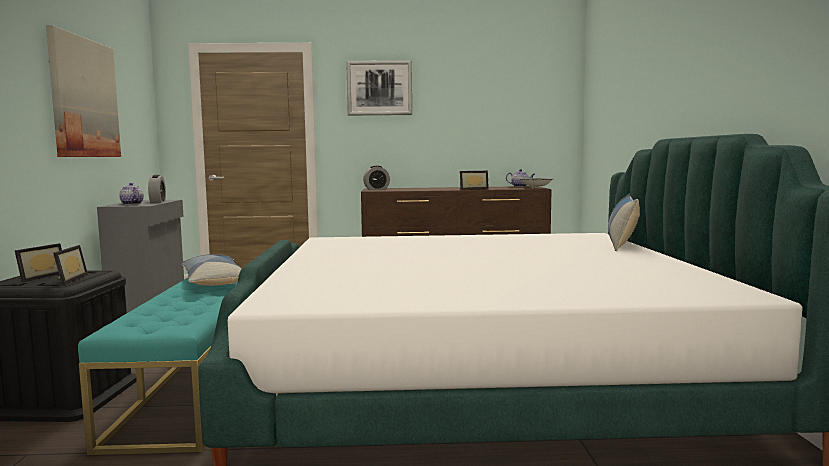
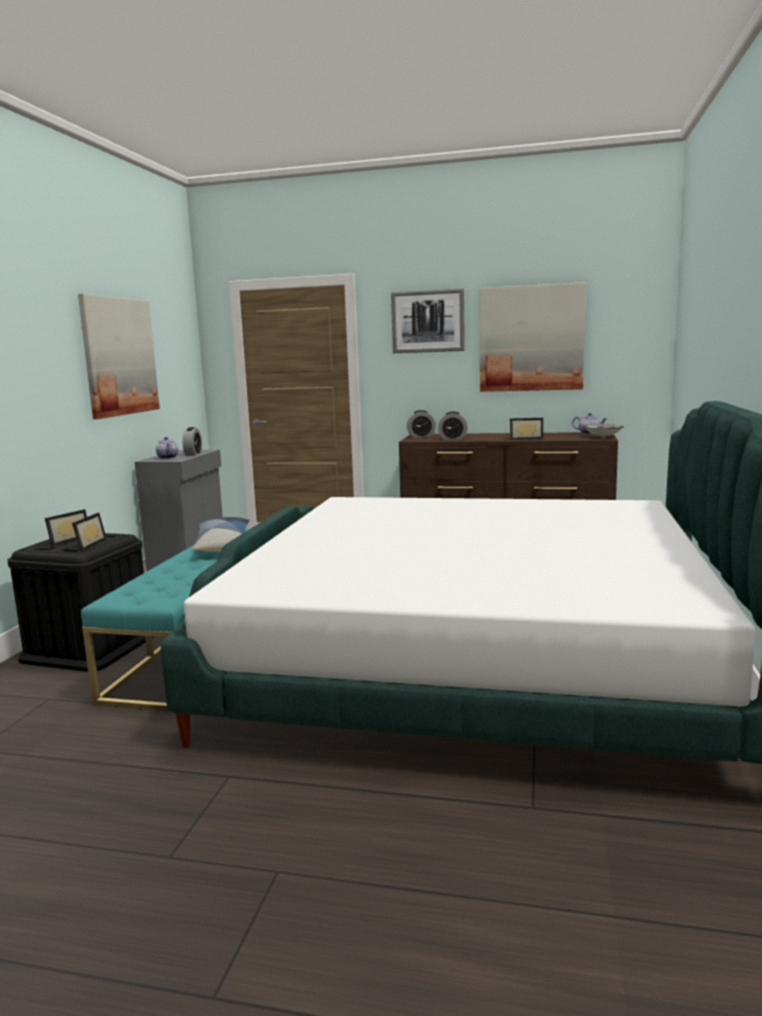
camera: 15 degrees right, 5 degrees up
pillow [608,193,640,251] -> none
none -> alarm clock [438,412,468,440]
none -> picture [479,282,586,392]

